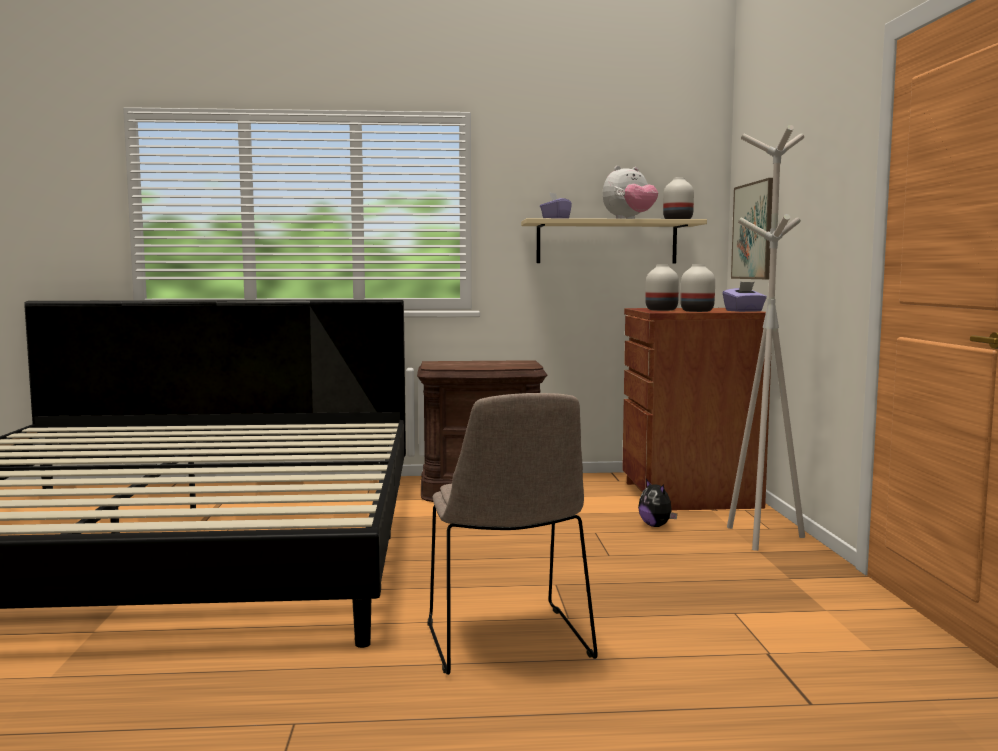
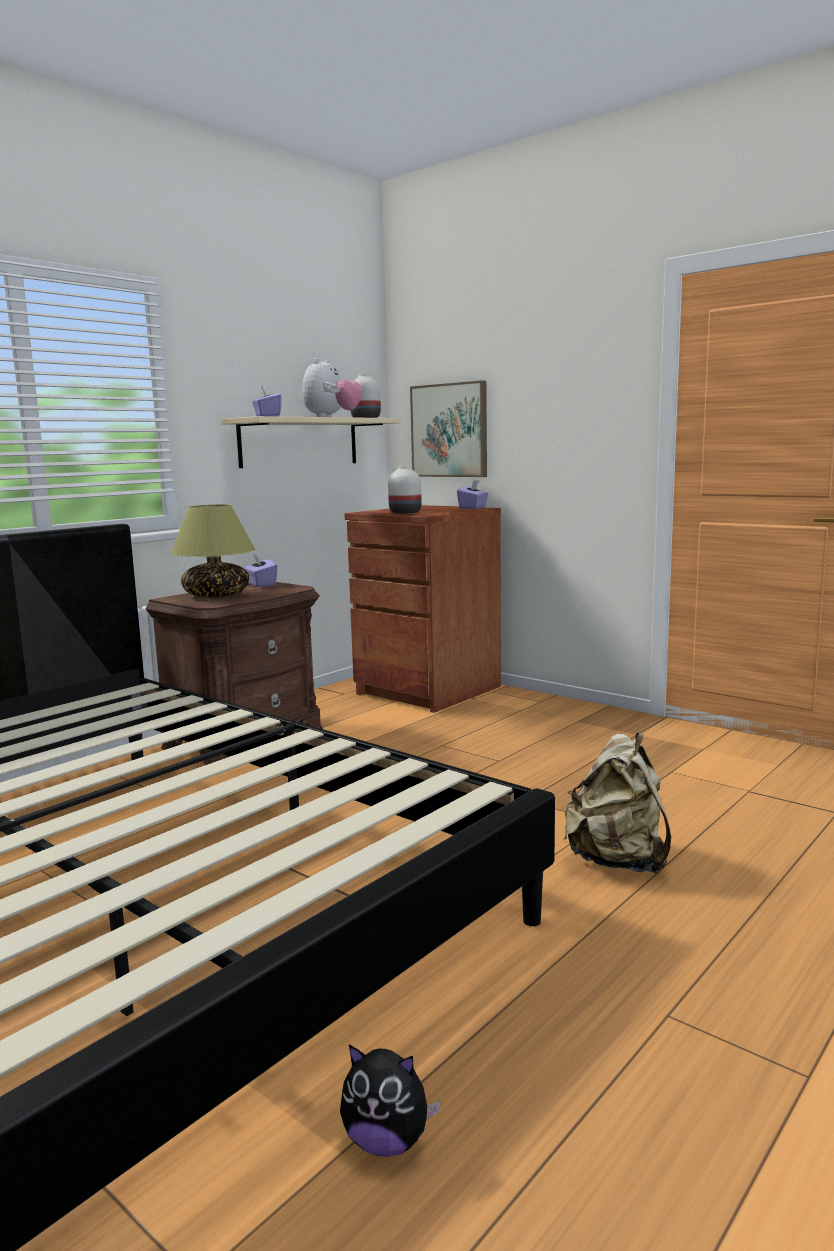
camera: 45 degrees left, 5 degrees up
beige chair [428,393,598,675] -> beige backpack [564,733,671,874]
plush toy [638,479,677,527] -> plush toy moved to [340,1045,440,1157]
white vase [680,264,715,312] -> none
grey clothes rack [727,125,805,551] -> none
none -> table lamp [171,504,255,597]
none -> purple tissue box [243,554,278,587]

